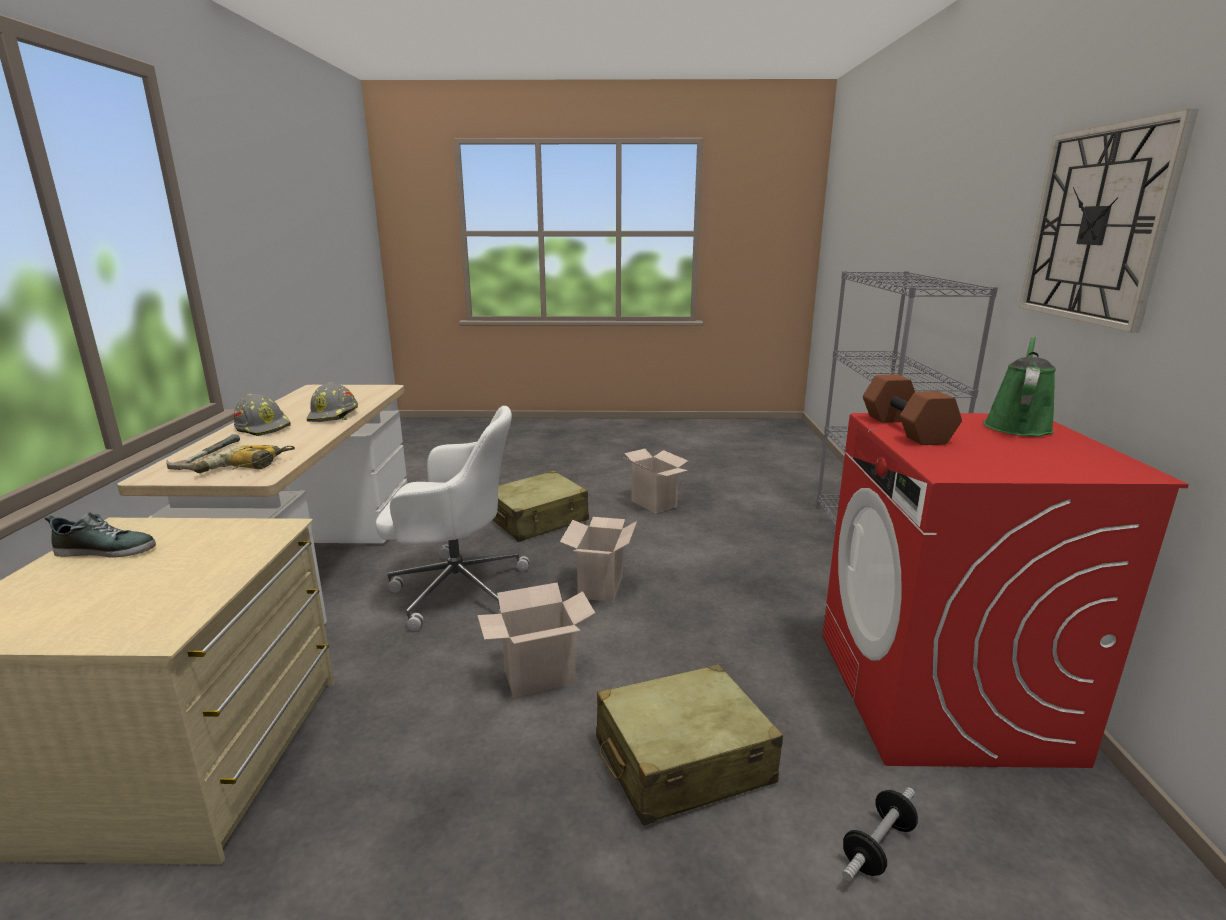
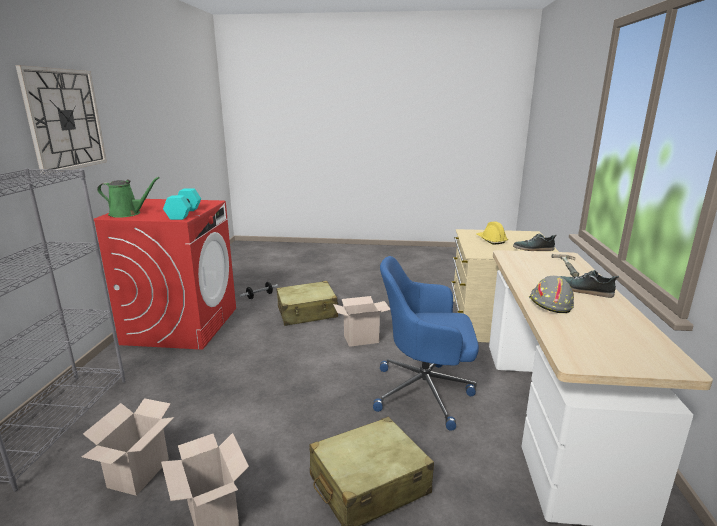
camera: 175 degrees left, 0 degrees up
power drill [193,445,295,473] -> none
grey hard hat [234,394,291,436] -> shoe [559,270,619,298]
white office chair [376,406,529,631] -> blue office chair [373,256,479,431]
cardboard box [560,517,637,602] -> cardboard box moved to [82,398,175,496]
brown dumbbell [863,374,962,445] -> turquoise dumbbell [163,189,201,220]
green watering can [983,336,1056,437] -> green watering can turned 120 degrees counterclockwise [97,177,160,218]
none -> yellow hard hat [477,221,508,245]

